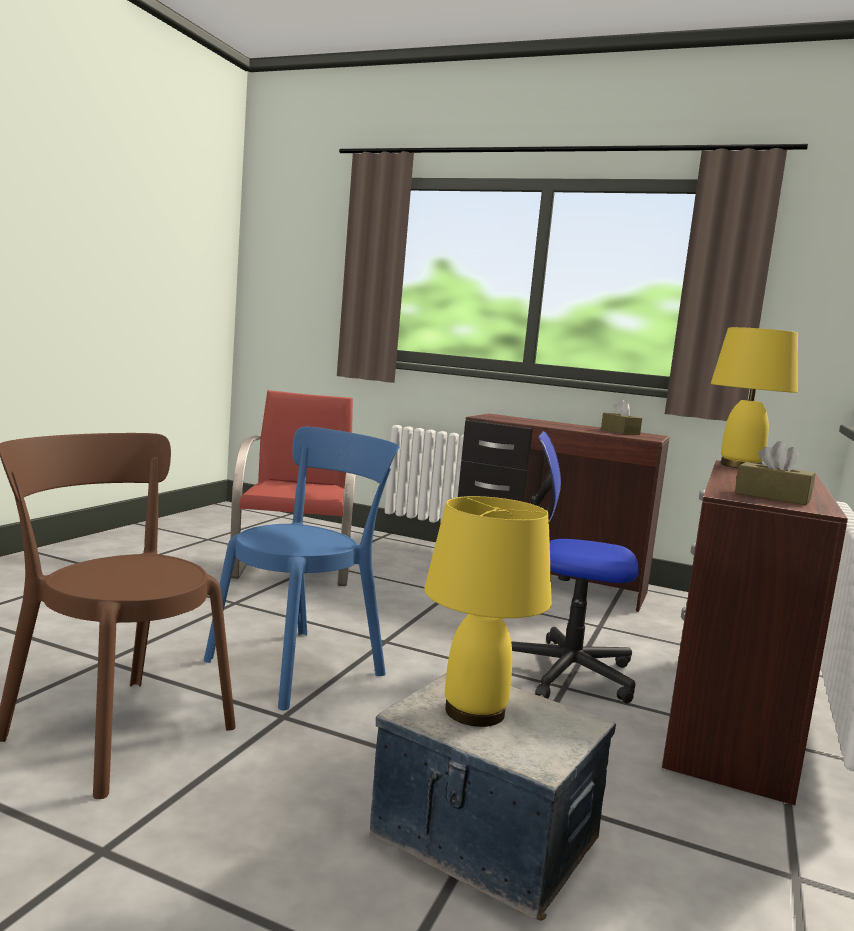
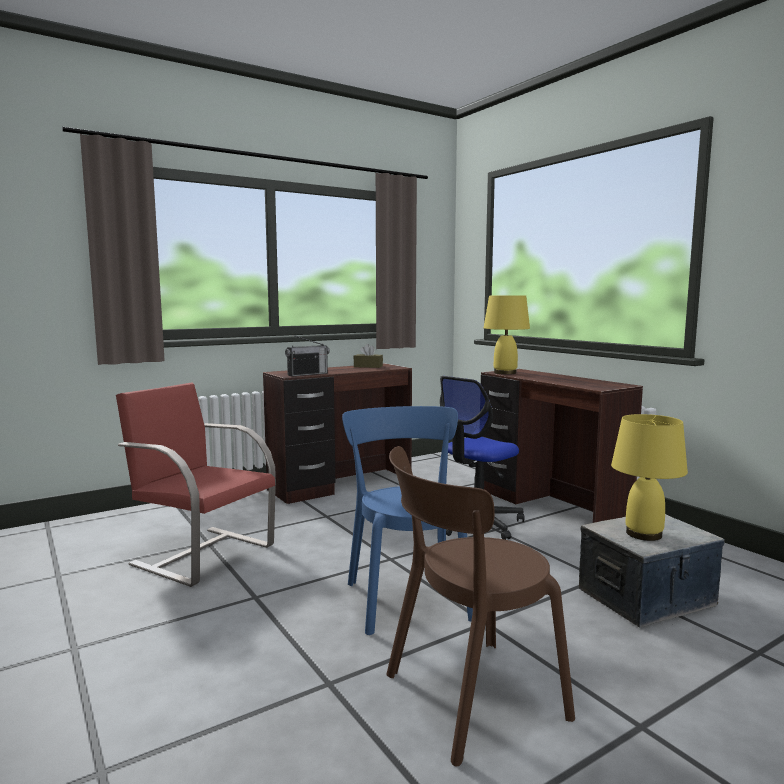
camera: 55 degrees left, 0 degrees up
brown tissue box [735,441,815,505] -> none
none -> radio [285,335,330,377]

